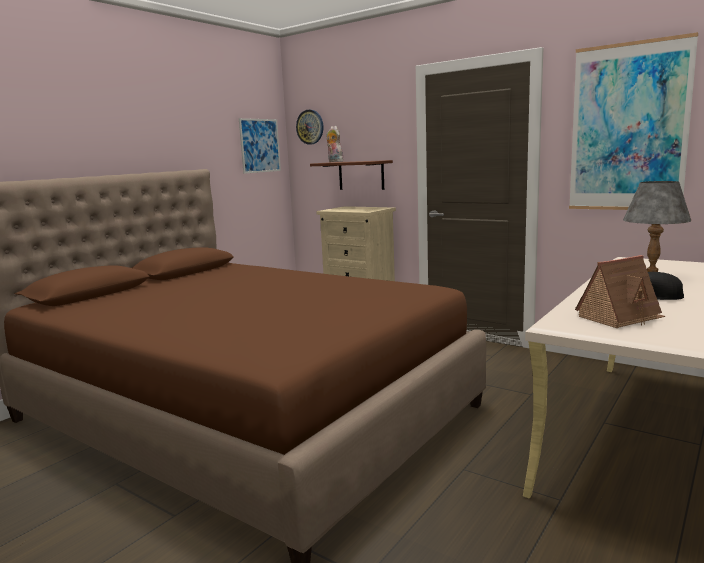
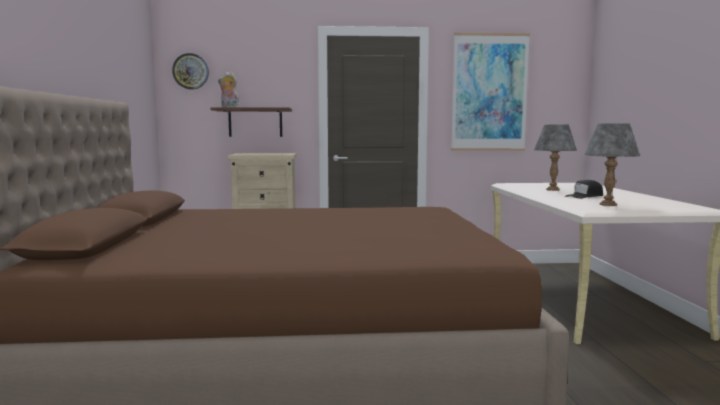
camera: 40 degrees left, 5 degrees down
picture [239,118,281,174] -> none
toy house [575,255,665,328] -> grey table lamp [584,123,640,206]

